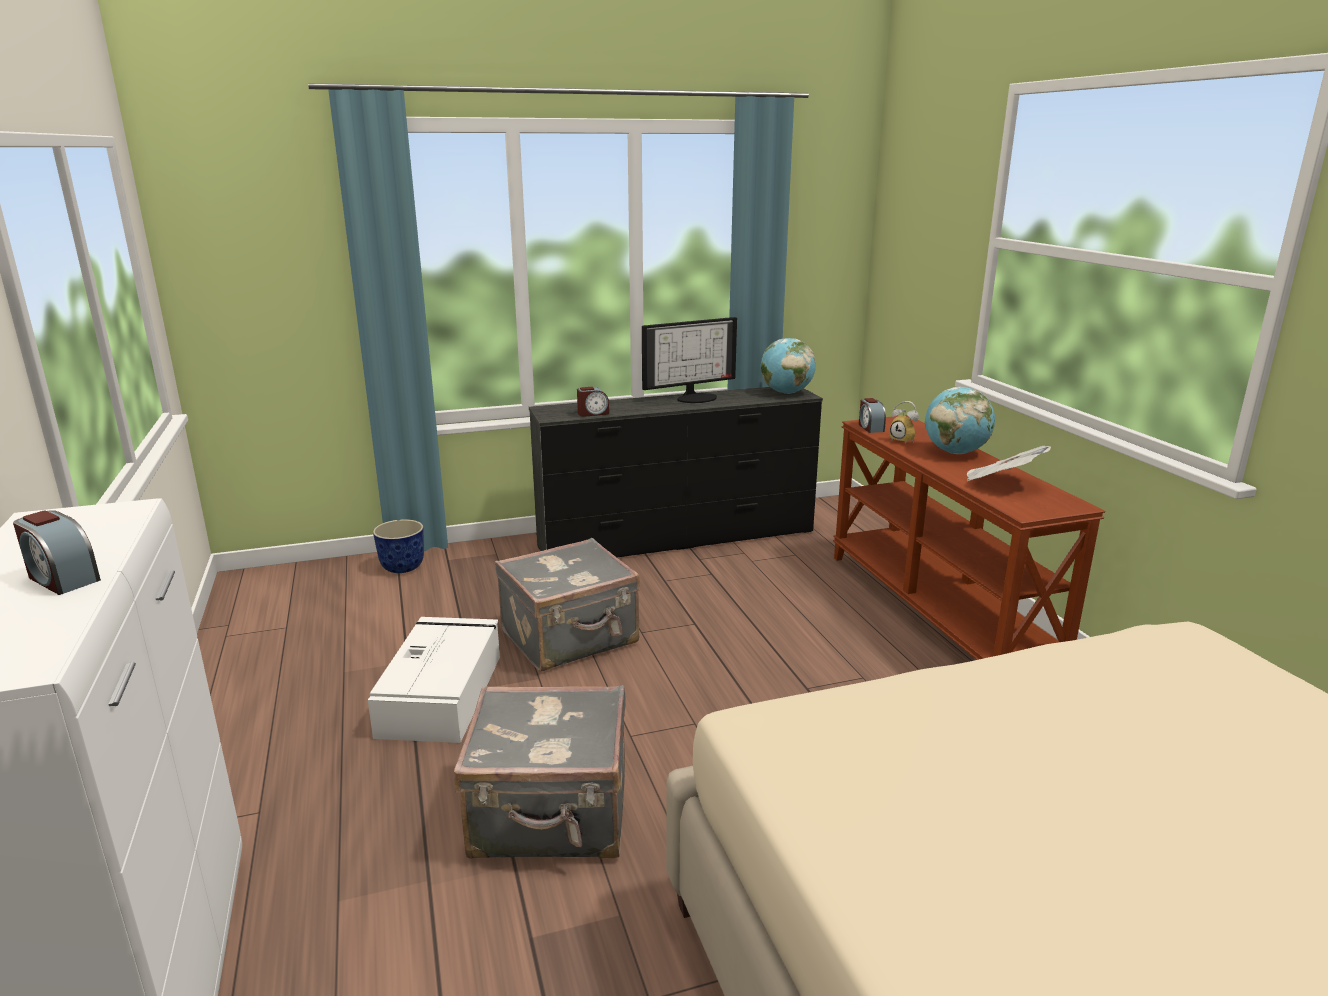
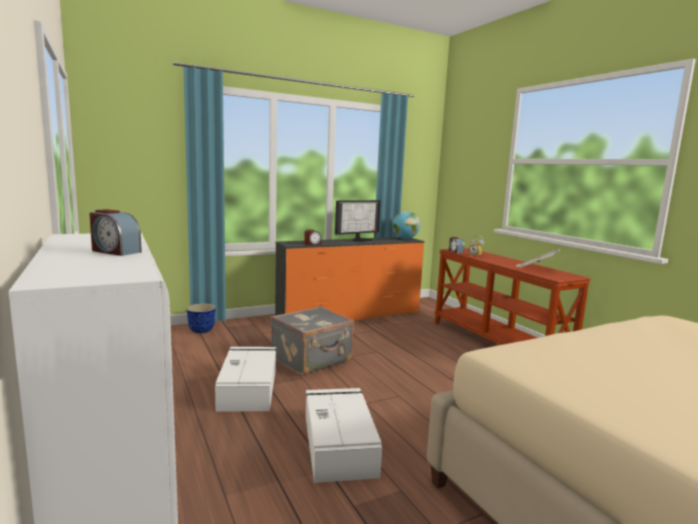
camera: 10 degrees left, 10 degrees down
grey suitcase [454,685,626,859] -> white storage box [306,388,382,483]
black dresser [529,387,823,557] -> orange dresser [275,237,425,320]
globe [925,387,995,454] -> none

